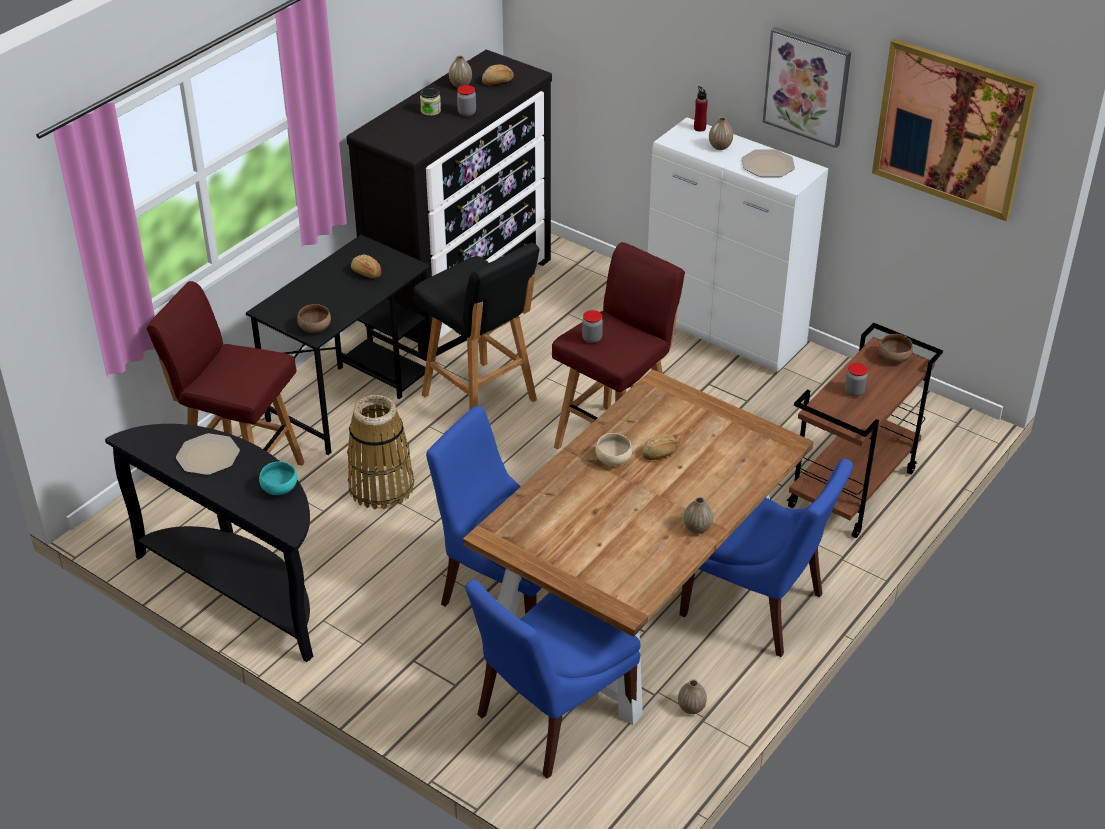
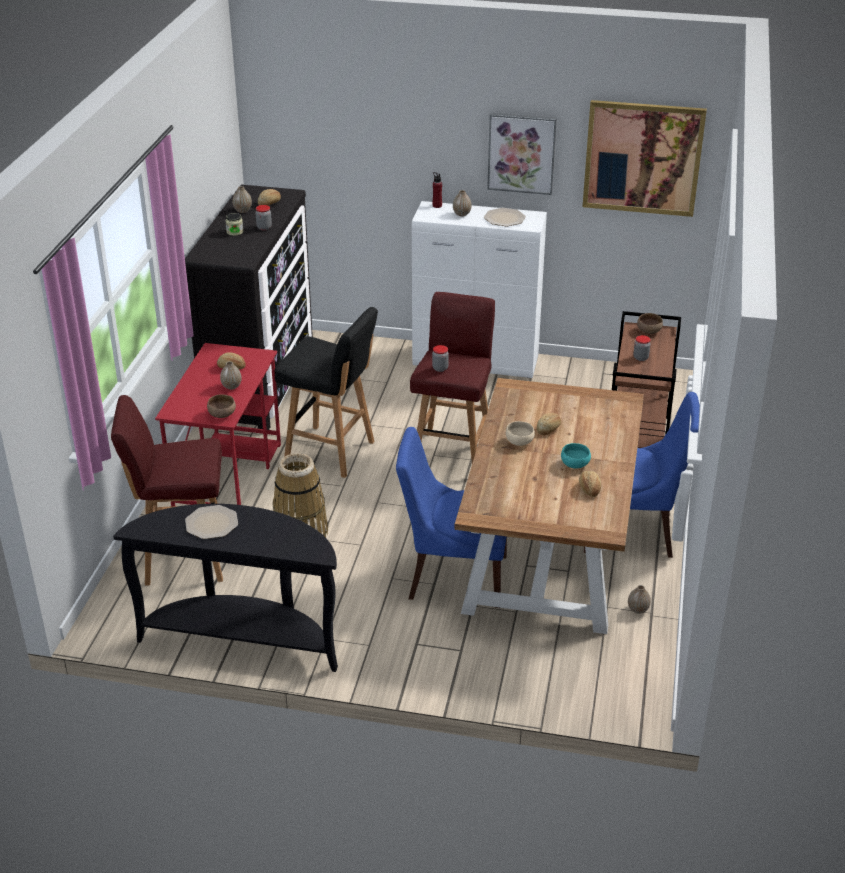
camera: 25 degrees left, 5 degrees down
black desk [246,235,430,455] -> red desk [155,343,281,507]
turquoise bowl [259,462,297,495] -> turquoise bowl moved to [561,443,591,469]
blue chair [466,579,641,778] -> none
vase [684,497,713,534] -> vase moved to [220,361,242,390]
none -> bread [579,471,601,497]

